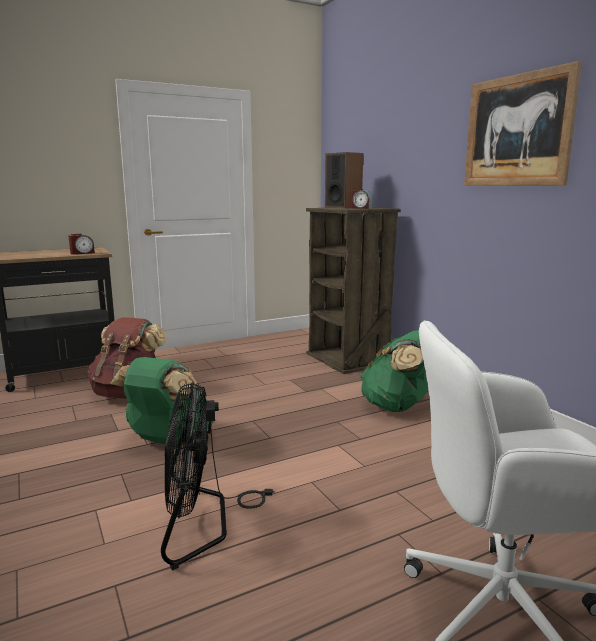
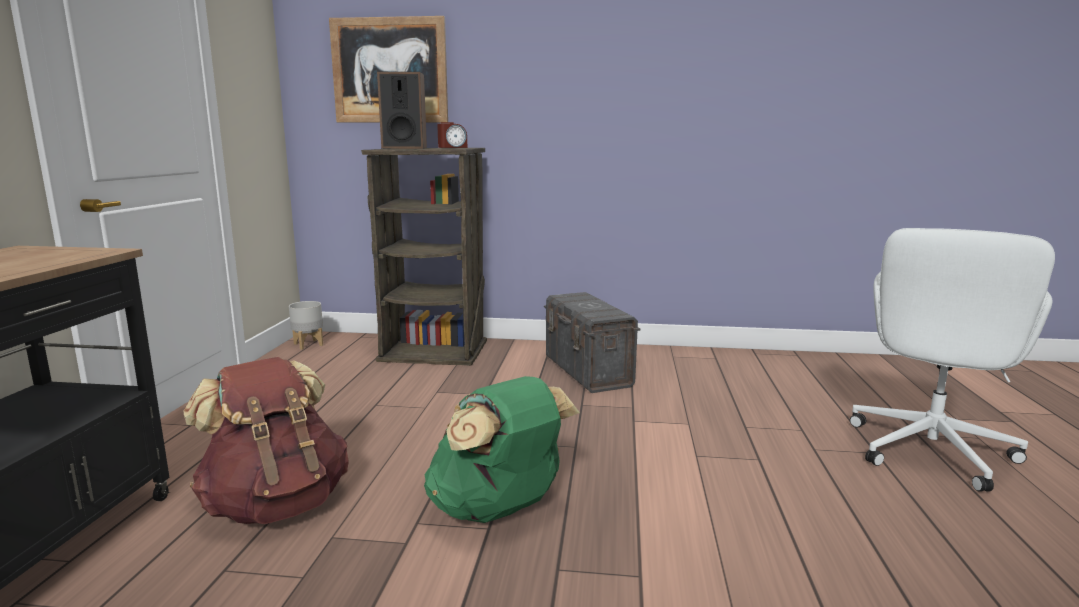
camera: 55 degrees left, 0 degrees up
alarm clock [68,234,95,255] -> none
black fan [161,381,275,571] -> none
green backpack [360,330,428,412] -> grey storage box [544,292,640,393]
picture [464,61,582,185] -> picture moved to [329,16,448,123]
none -> grey planter [289,301,323,350]

